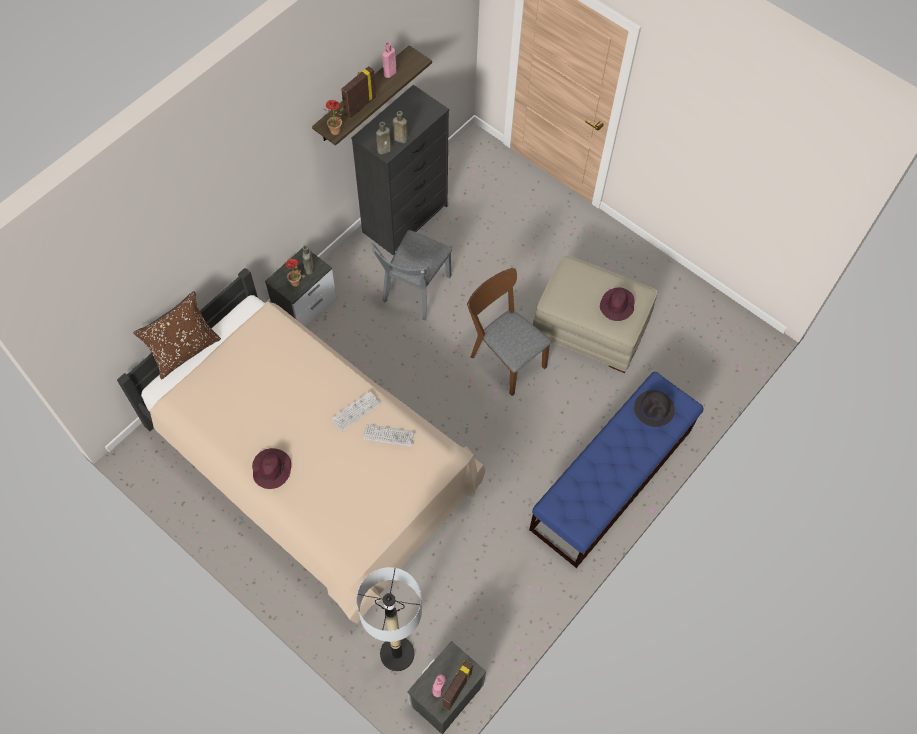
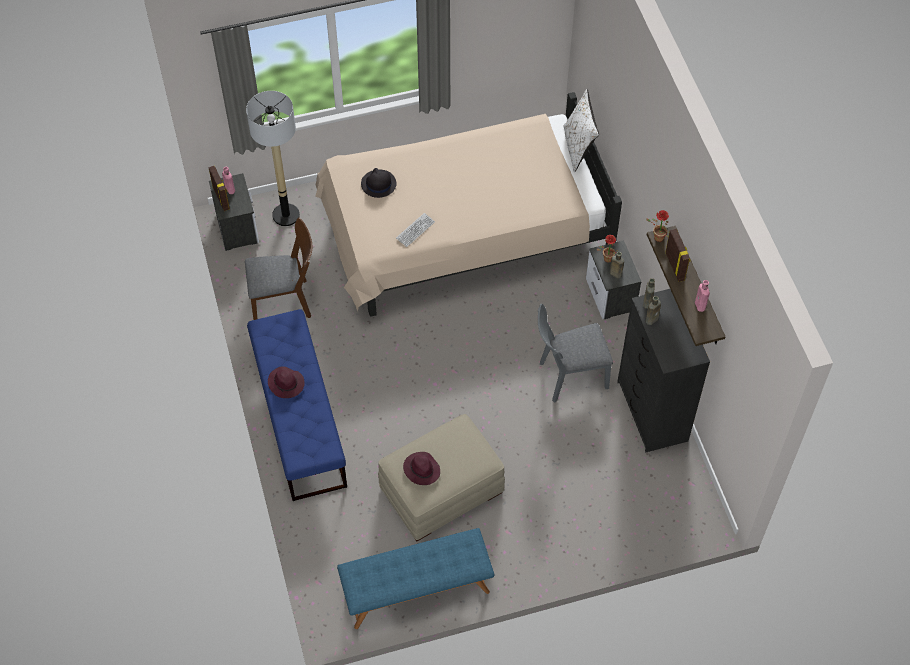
camera: 125 degrees right, 5 degrees down
brown pillow [133,291,221,379] -> white pillow [563,89,599,172]
purple hat [252,448,291,489] -> purple hat moved to [268,366,305,398]
keyboard [331,391,381,432] -> none
grey chair [372,230,452,320] -> grey chair turned 75 degrees counterclockwise [538,304,613,403]
brown chair [467,268,552,396] -> brown chair moved to [245,218,312,320]
black hat [634,390,675,427] -> black hat moved to [361,168,397,198]
none -> blue bench [337,528,495,629]

